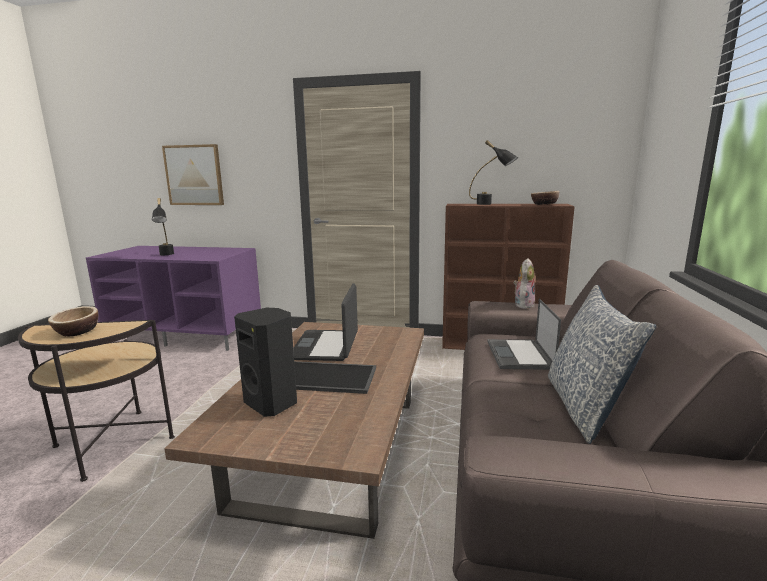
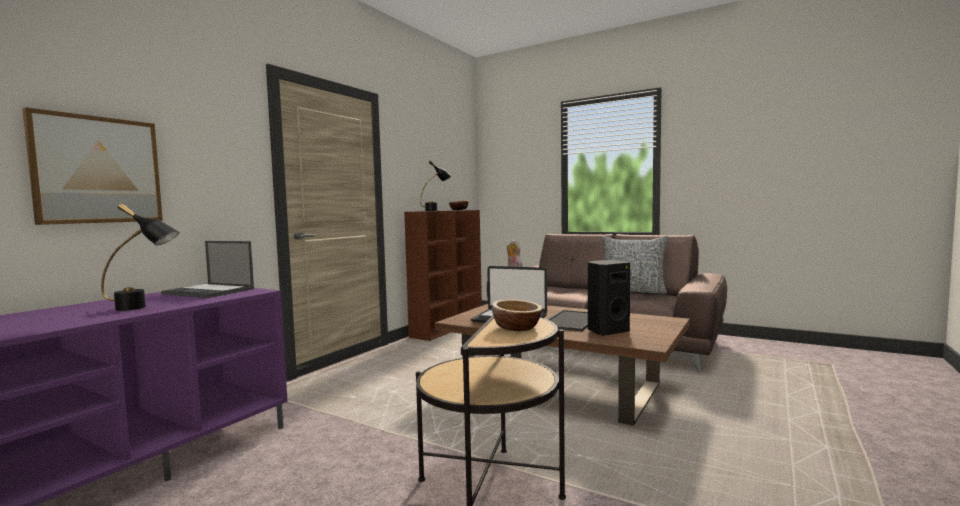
camera: 70 degrees left, 10 degrees down
laptop [487,299,561,370] -> laptop moved to [161,241,254,298]

